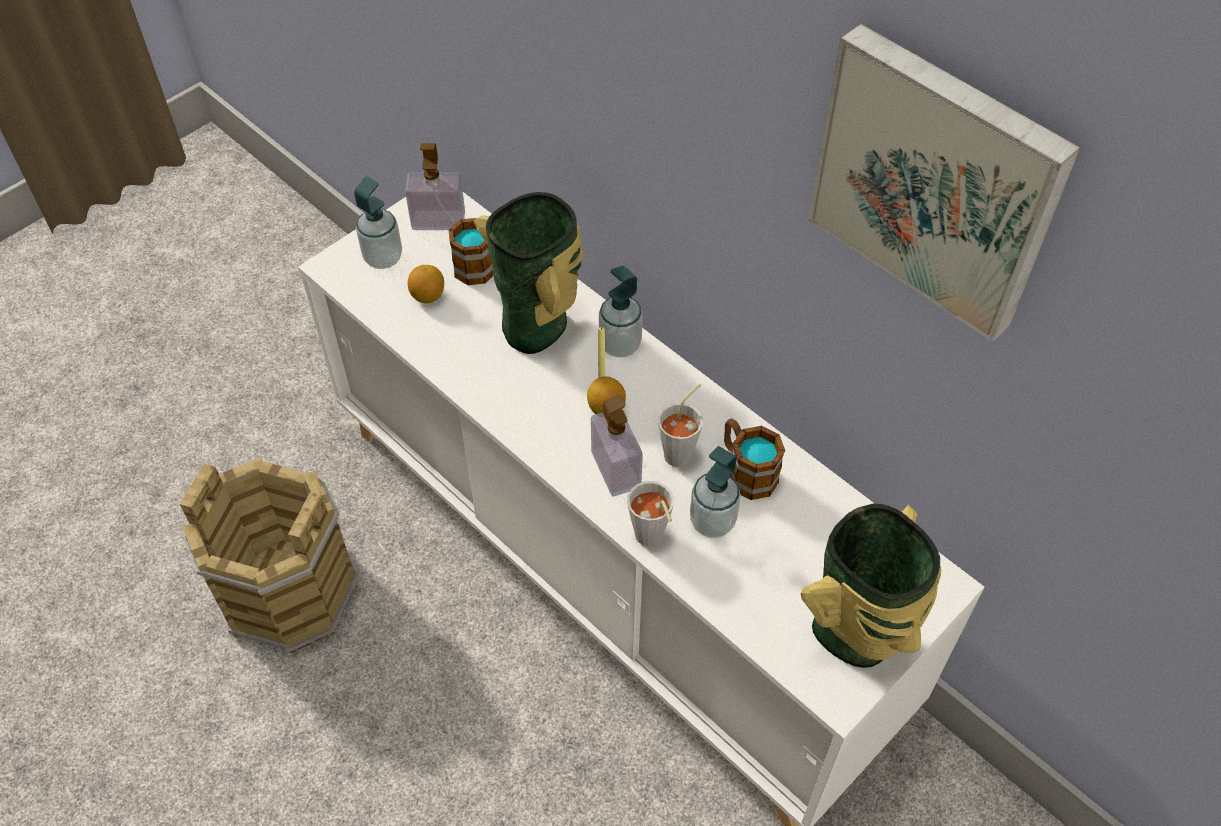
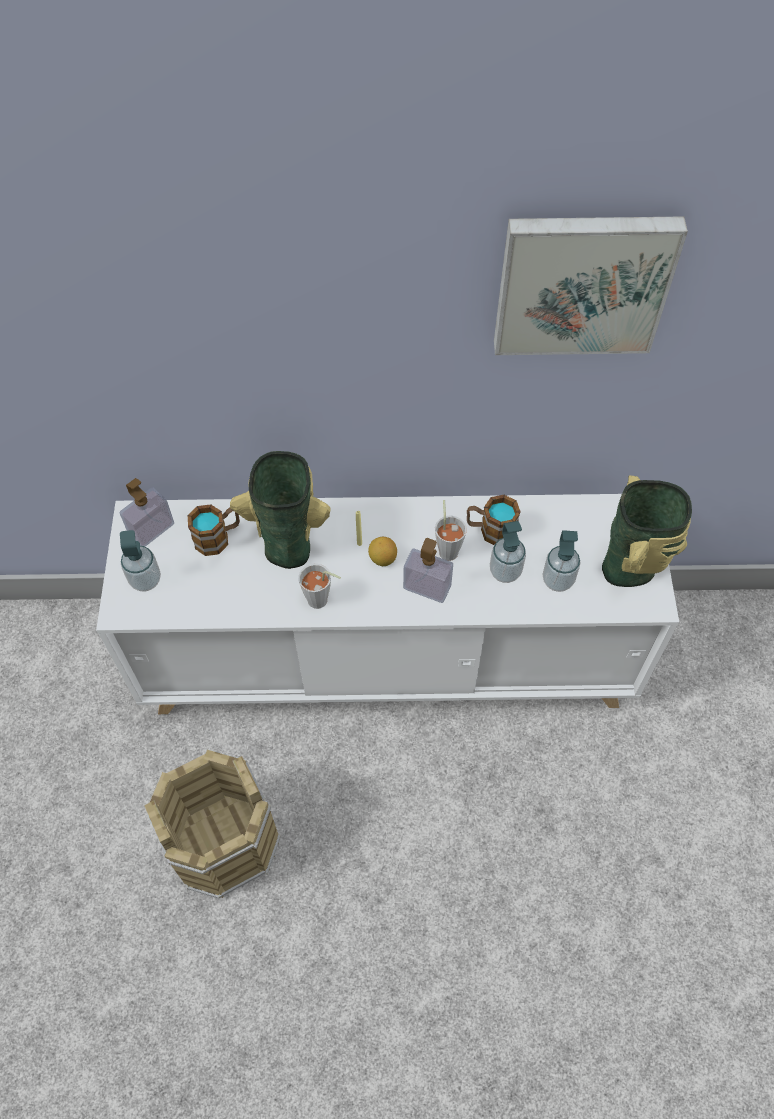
camera: 45 degrees left, 5 degrees up
lemon [408,265,444,303] -> none
soap dispenser [599,266,643,357] -> soap dispenser moved to [542,530,580,592]
grey cup [627,481,674,546] -> grey cup moved to [298,563,341,609]

